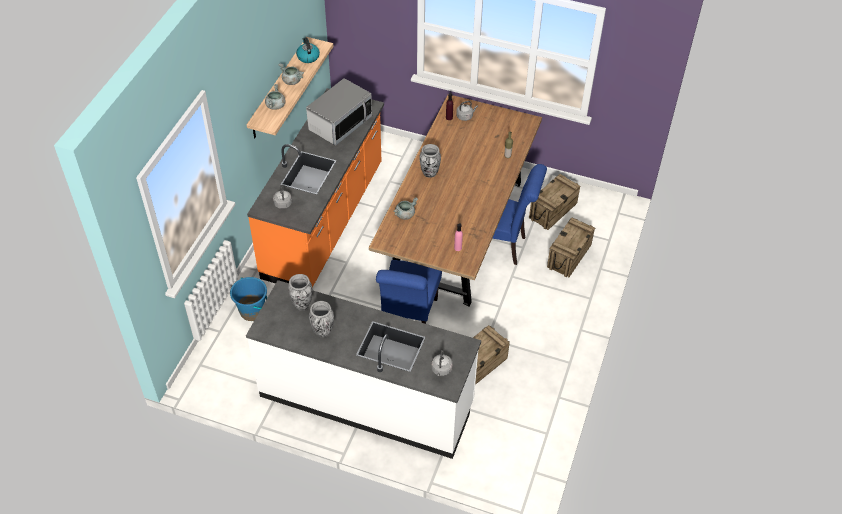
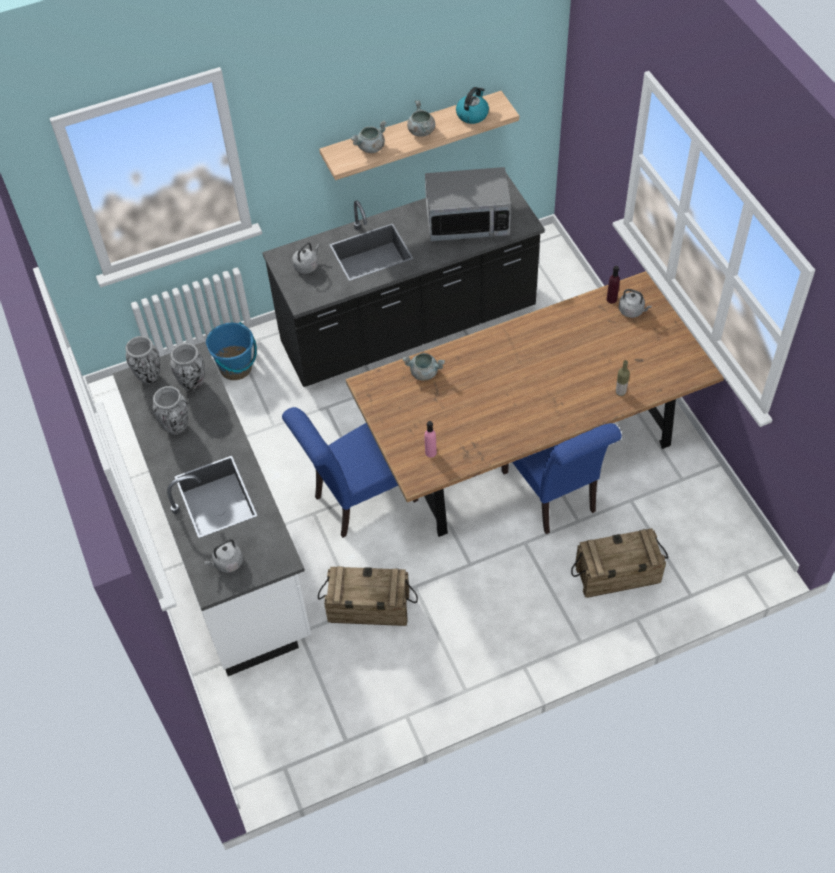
camera: 50 degrees right, 5 degrees up
orange counter [247,88,384,287] -> black counter [262,173,545,387]
vase [419,144,441,178] -> vase moved to [125,336,160,385]
crate [529,174,580,230] -> none

